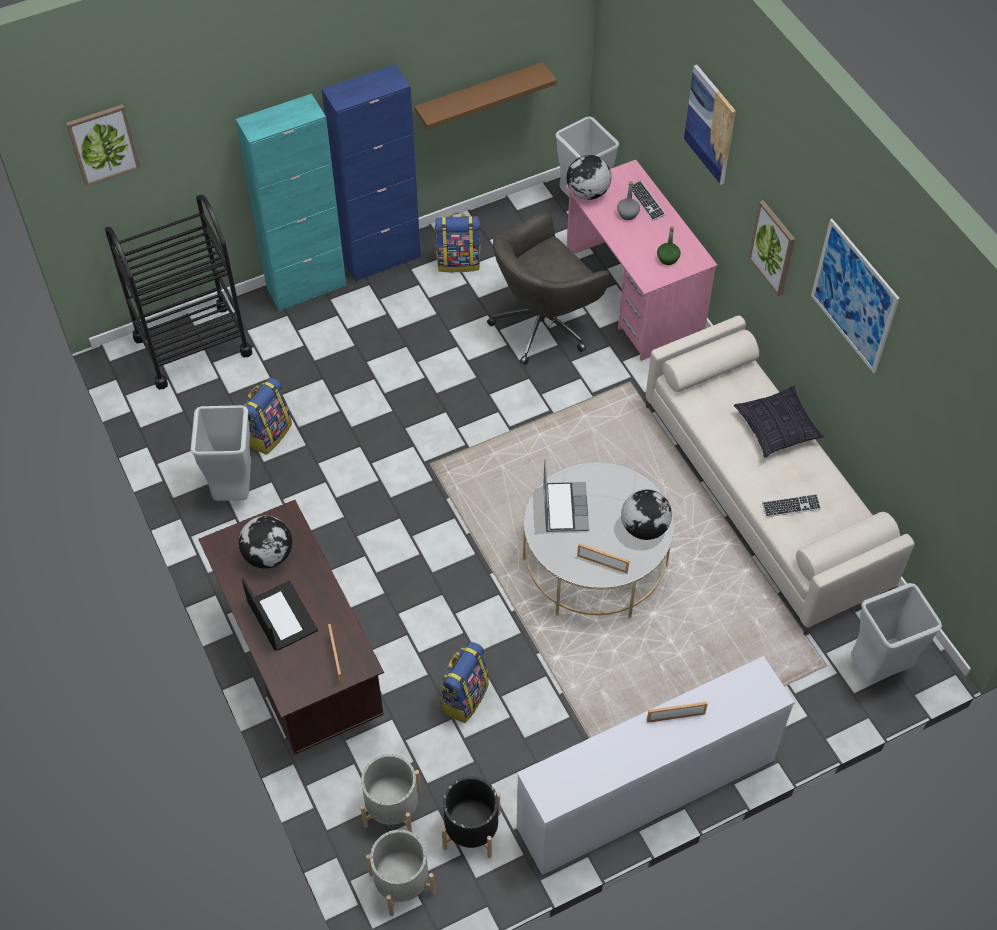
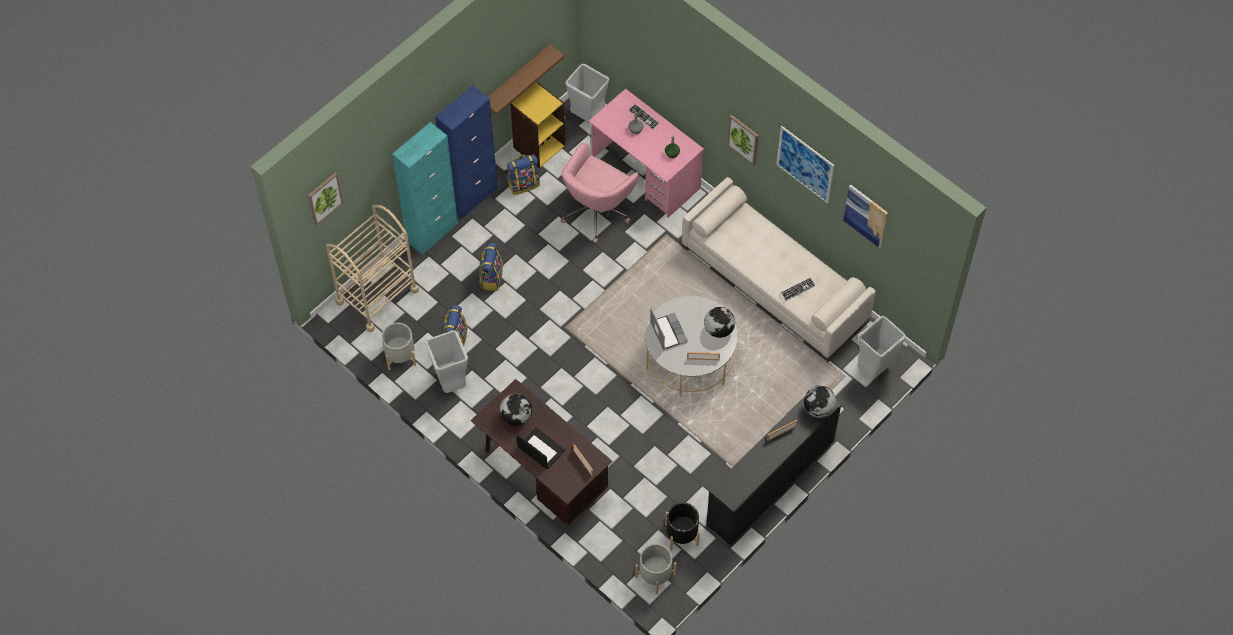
camera: 20 degrees left, 5 degrees up
black cart [105,195,252,390] -> beige cart [326,205,419,333]
grey planter [360,754,421,832] -> grey planter moved to [381,323,416,370]
backpack [440,642,489,723] -> backpack moved to [479,243,503,291]
grey office chair [487,212,610,365] -> pink office chair [561,143,639,243]
white dresser [517,656,795,876] -> black dresser [706,384,842,546]
globe [567,155,611,200] -> globe moved to [804,386,836,418]
picture [684,65,736,185] -> picture moved to [843,185,888,248]
pillow [734,386,824,457] -> none
none -> yellow bookcase [510,82,565,168]

